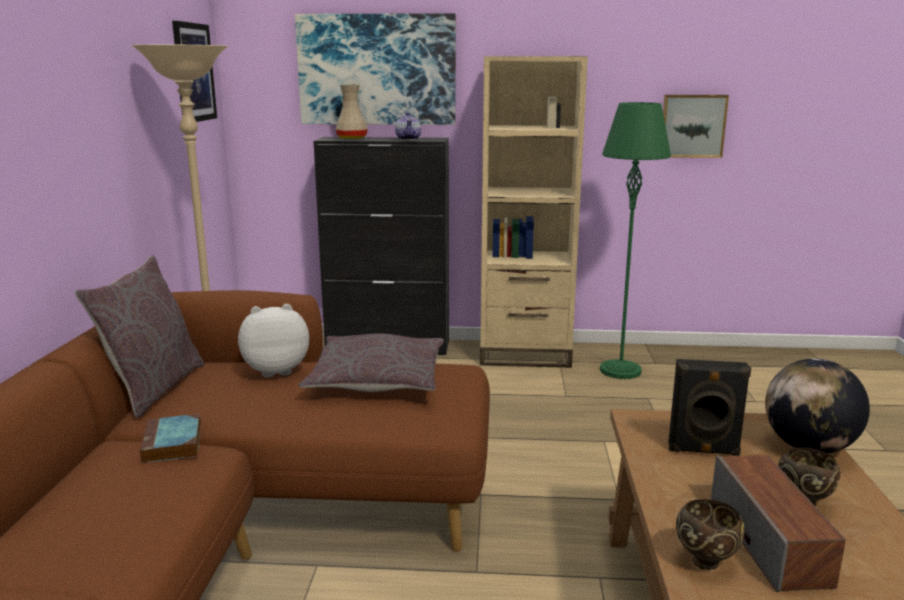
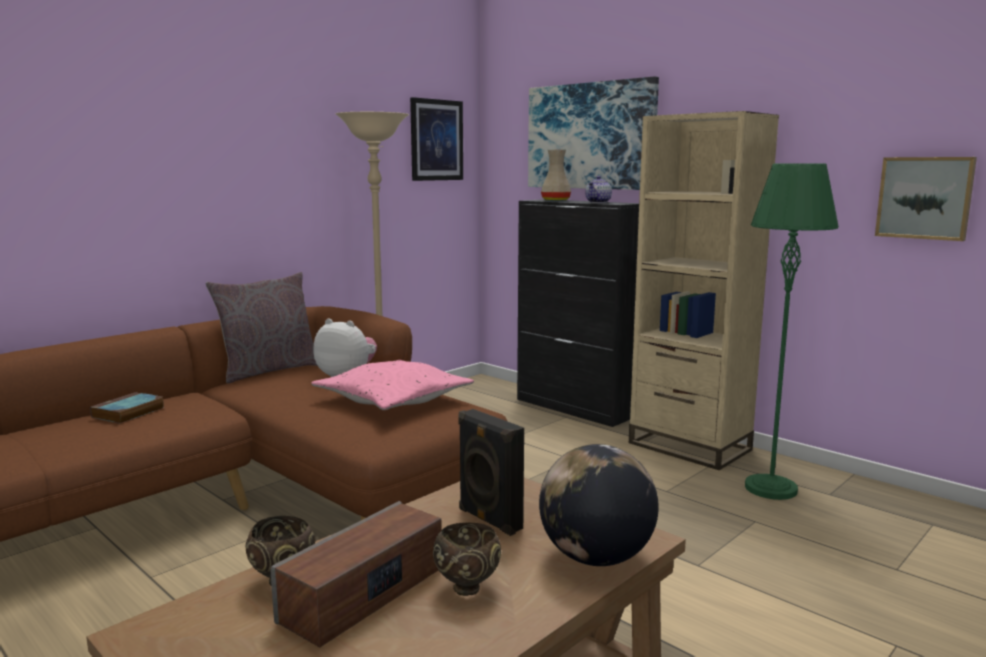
camera: 40 degrees right, 5 degrees down
book [140,414,201,463] -> book moved to [90,392,165,424]
grey pillow [299,333,444,392] -> pink pillow [312,360,474,410]

